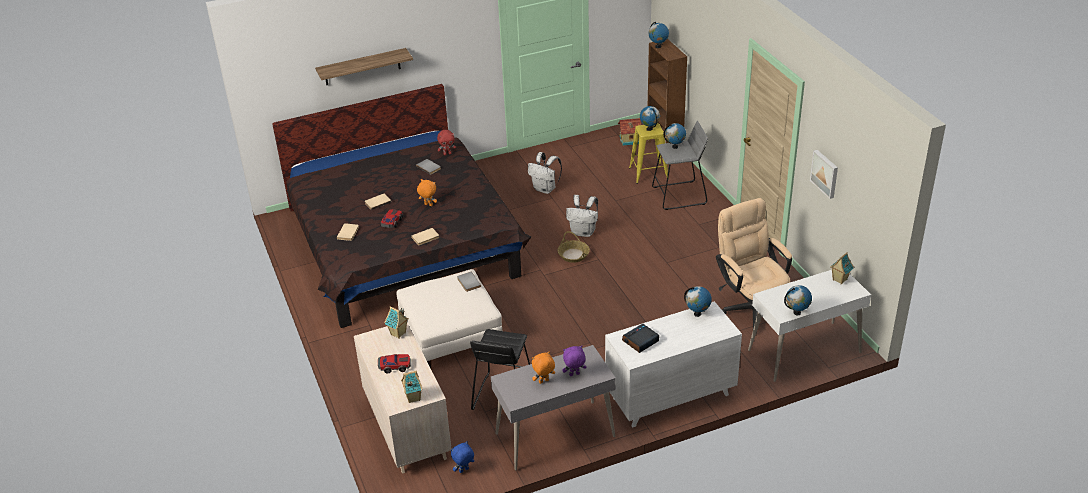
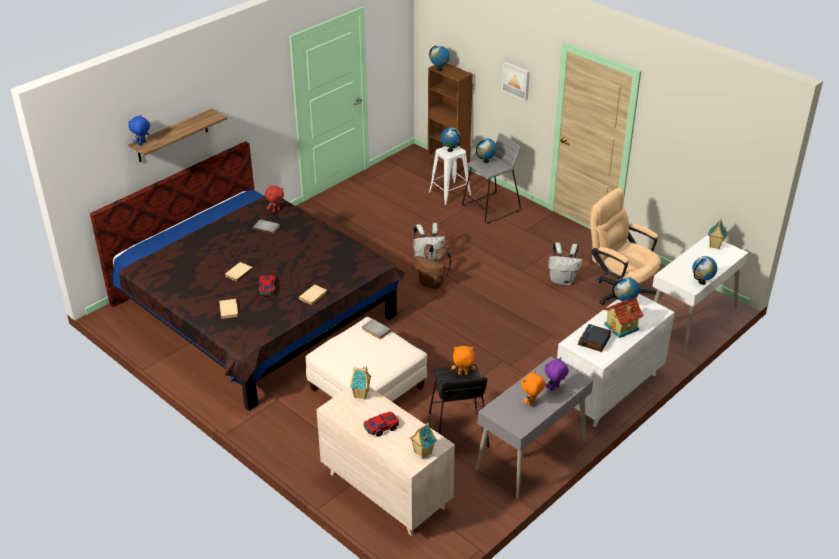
camera: 25 degrees left, 0 degrees up
orange plush toy [417,179,437,206] -> orange plush toy moved to [452,346,475,375]
blue plush toy [451,441,474,473] -> blue plush toy moved to [128,114,150,146]
white backpack [528,152,562,194] -> white backpack moved to [548,242,582,285]
basket [557,231,590,263] -> brown backpack [414,244,451,289]
toy house [618,118,641,146] -> toy house moved to [603,298,644,338]
yellow stool [629,123,669,184] -> white stool [428,146,472,206]
picture [810,150,838,199] -> picture moved to [502,62,530,101]

